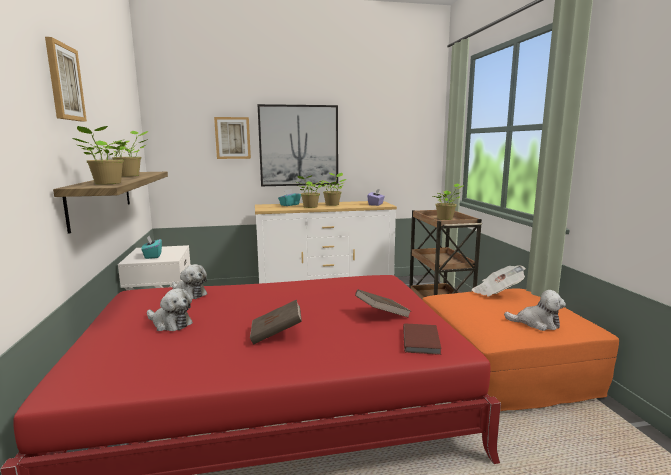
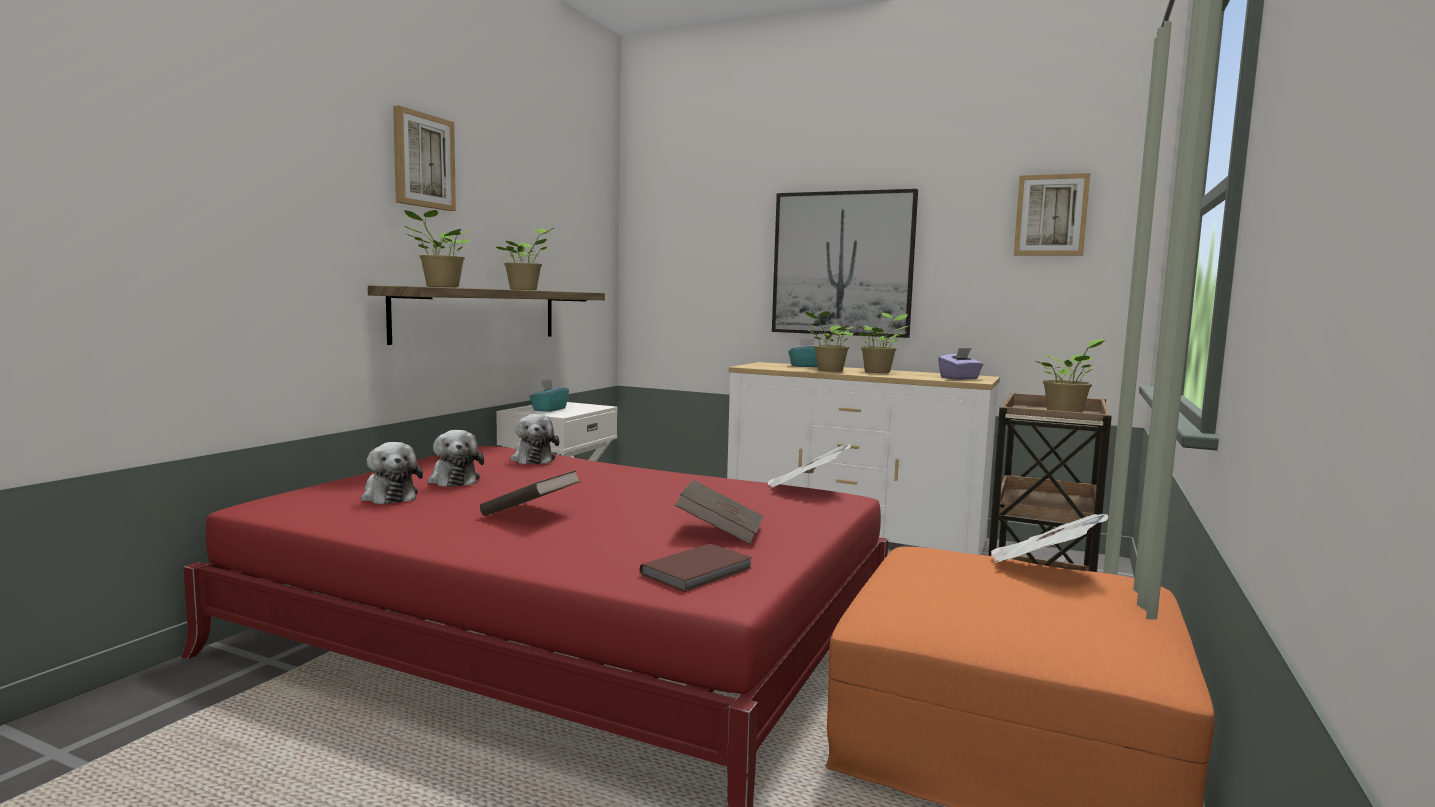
camera: 35 degrees right, 5 degrees down
picture [214,117,251,159] -> picture moved to [1014,173,1090,256]
plush toy [504,290,566,331] -> plush toy moved to [361,442,423,504]
none -> newspaper [768,444,851,488]

